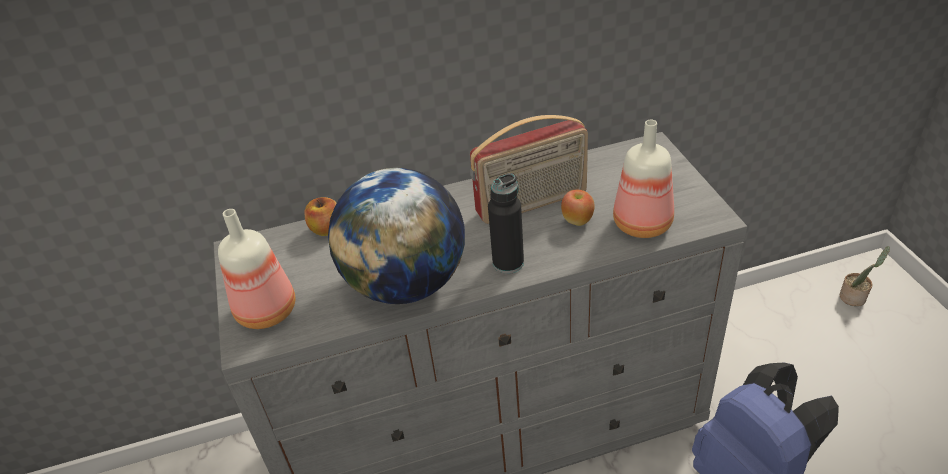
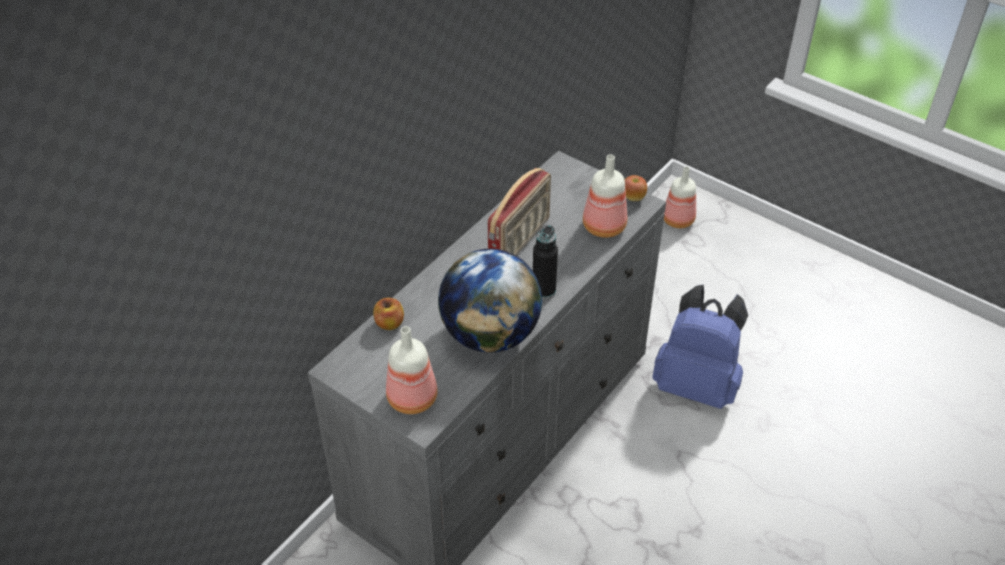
camera: 40 degrees left, 5 degrees up
apple [561,190,595,226] -> apple moved to [625,175,647,201]
potted plant [840,246,890,306] -> bottle [664,166,696,228]

